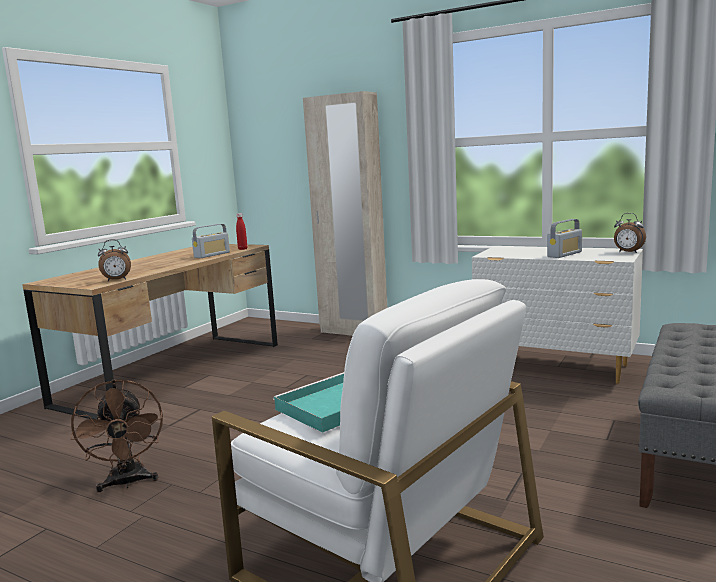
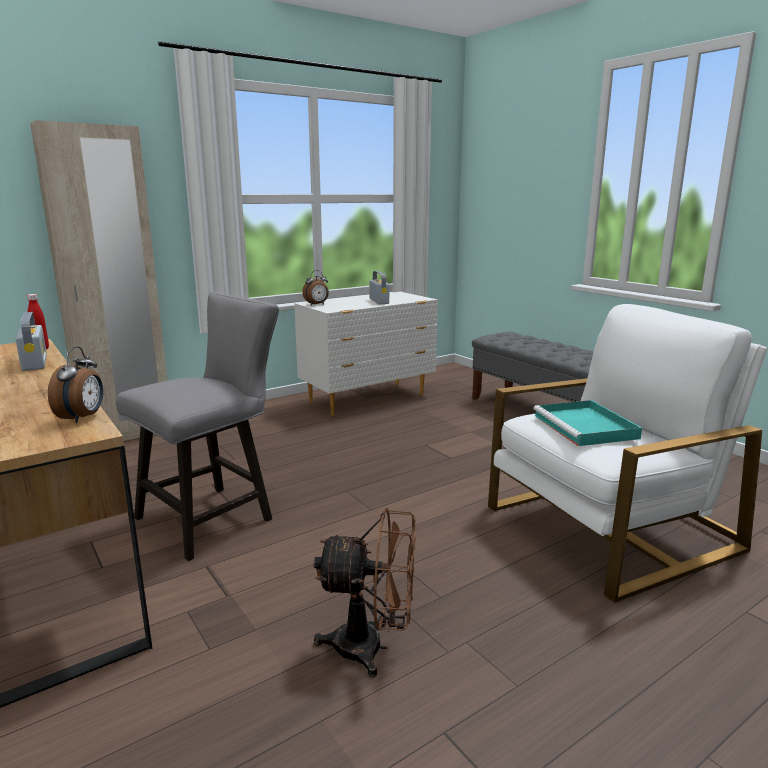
camera: 65 degrees left, 5 degrees up
alarm clock [614,213,646,253] -> alarm clock moved to [302,270,329,305]
none -> grey chair [116,292,279,561]

